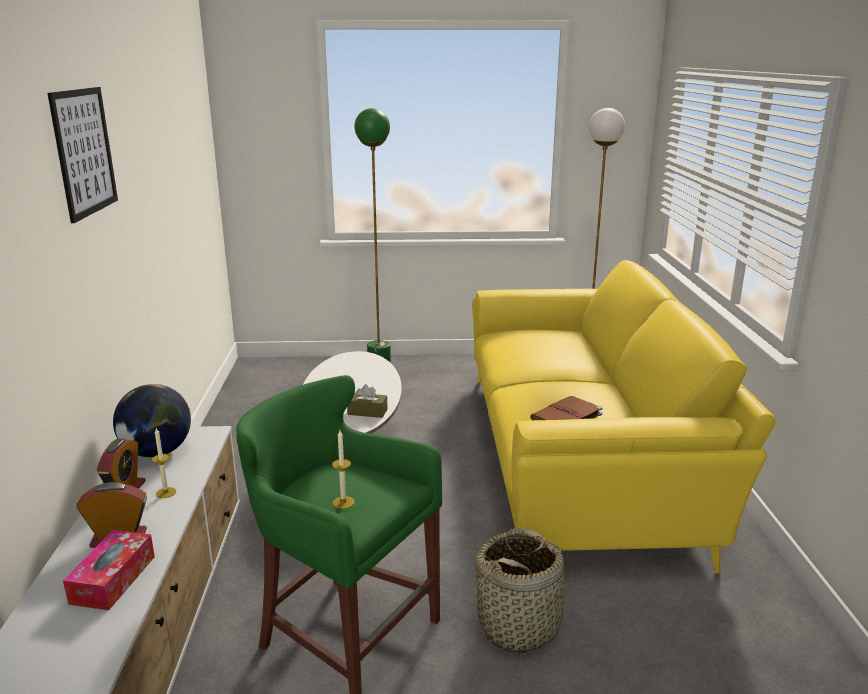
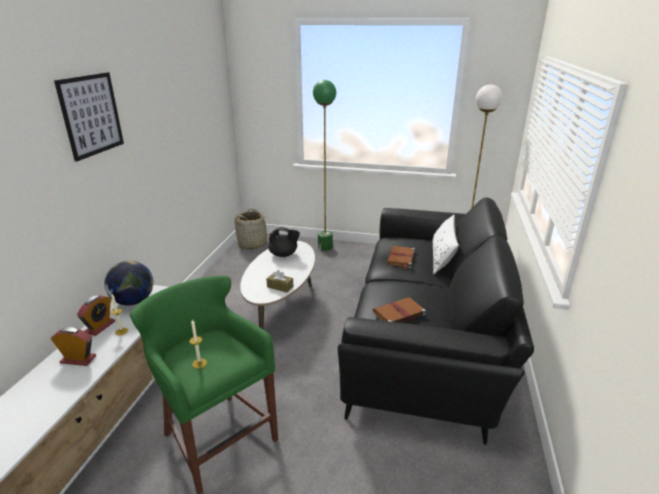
camera: 15 degrees right, 5 degrees up
tissue box [63,530,155,610] -> none
yellow sofa [472,260,776,574] -> black sofa [338,198,534,445]
basket [474,528,572,653] -> basket moved to [233,209,269,249]
none -> black teapot [268,227,300,257]
none -> brown book [387,246,415,269]
none -> white pillow [432,215,459,274]

